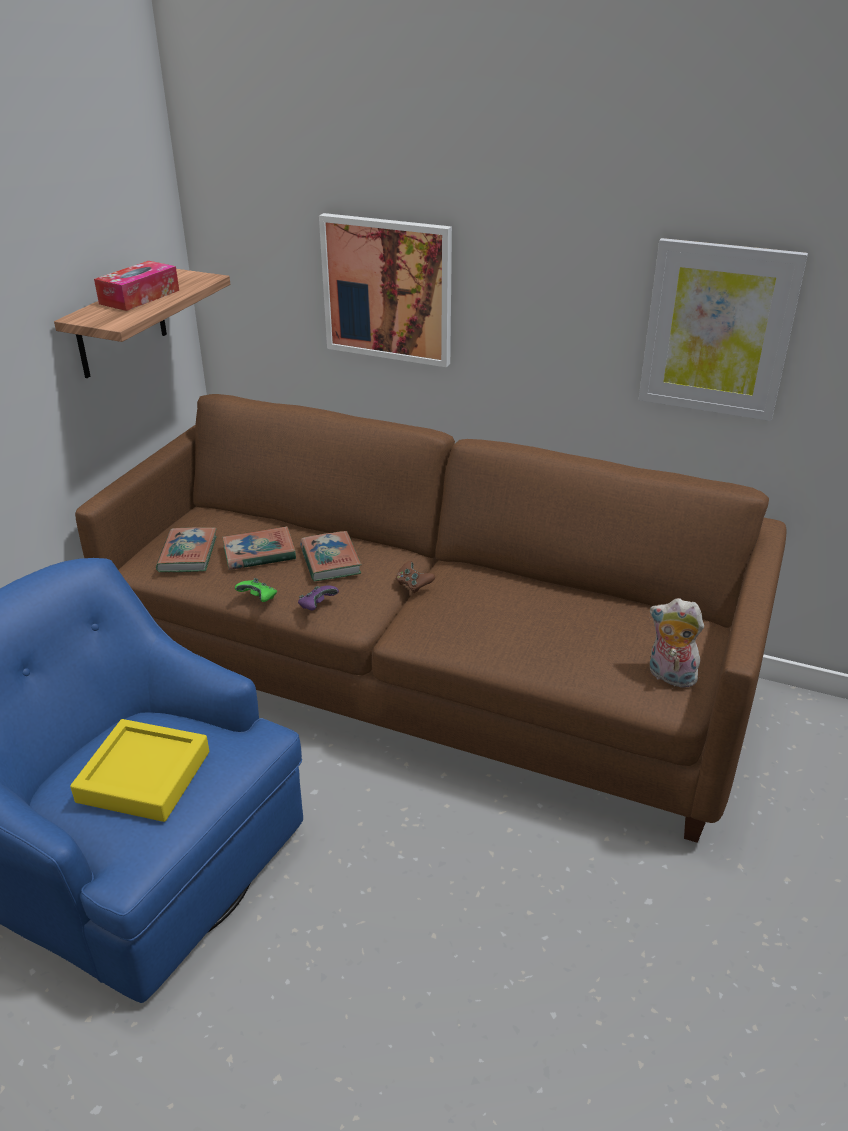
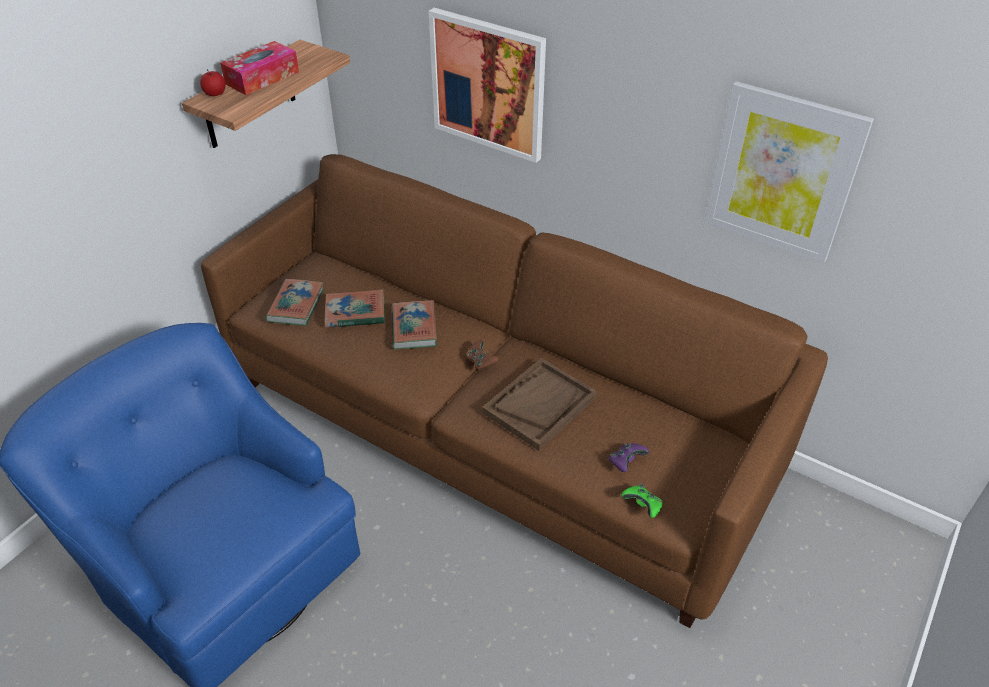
camera: 10 degrees right, 10 degrees up
yellow tray [70,719,209,822] -> none
green game controller [235,578,277,602] -> green game controller moved to [621,484,663,518]
purple game controller [298,586,339,610] -> purple game controller moved to [609,443,649,472]
plush toy [649,598,704,688] -> none
none -> apple [200,69,226,96]
none -> brown tray [482,358,597,451]

